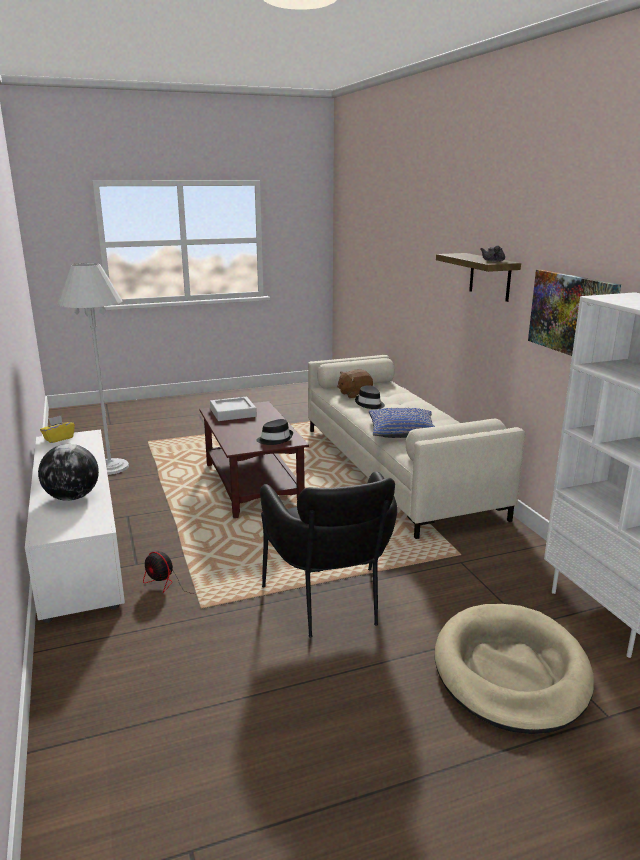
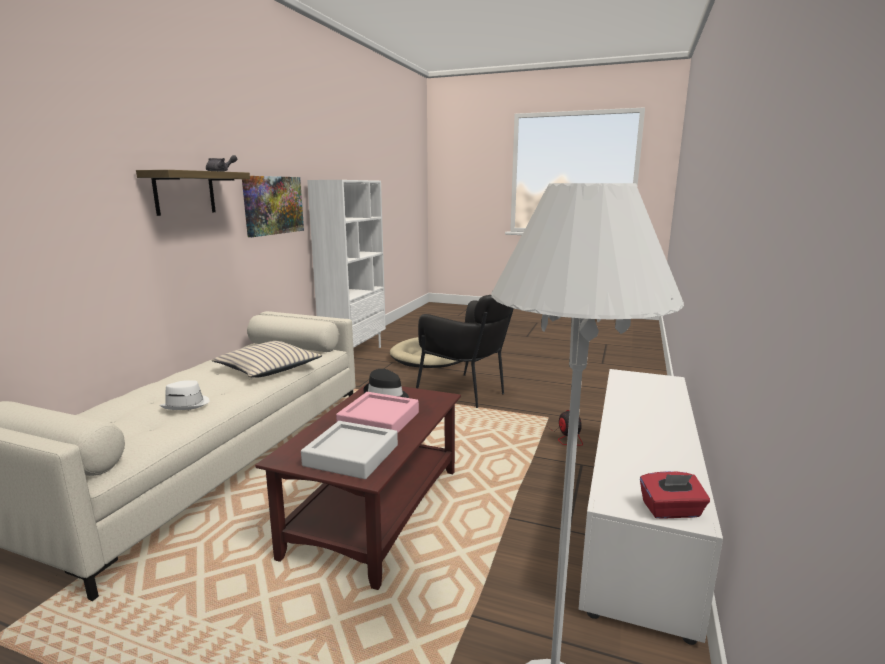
camera: 140 degrees left, 5 degrees down
globe [38,444,99,501] -> none
yellow tissue box [40,416,75,443] -> red tissue box [640,471,710,519]
black armchair [260,471,397,638] -> black armchair turned 105 degrees clockwise [416,295,514,408]
brown plush toy [337,369,373,398] -> none
black hat [355,385,385,409] -> white hat [160,380,210,410]
blue pillow [369,408,435,438] -> beige pillow [212,341,322,378]
none -> pink tray [336,392,419,433]

